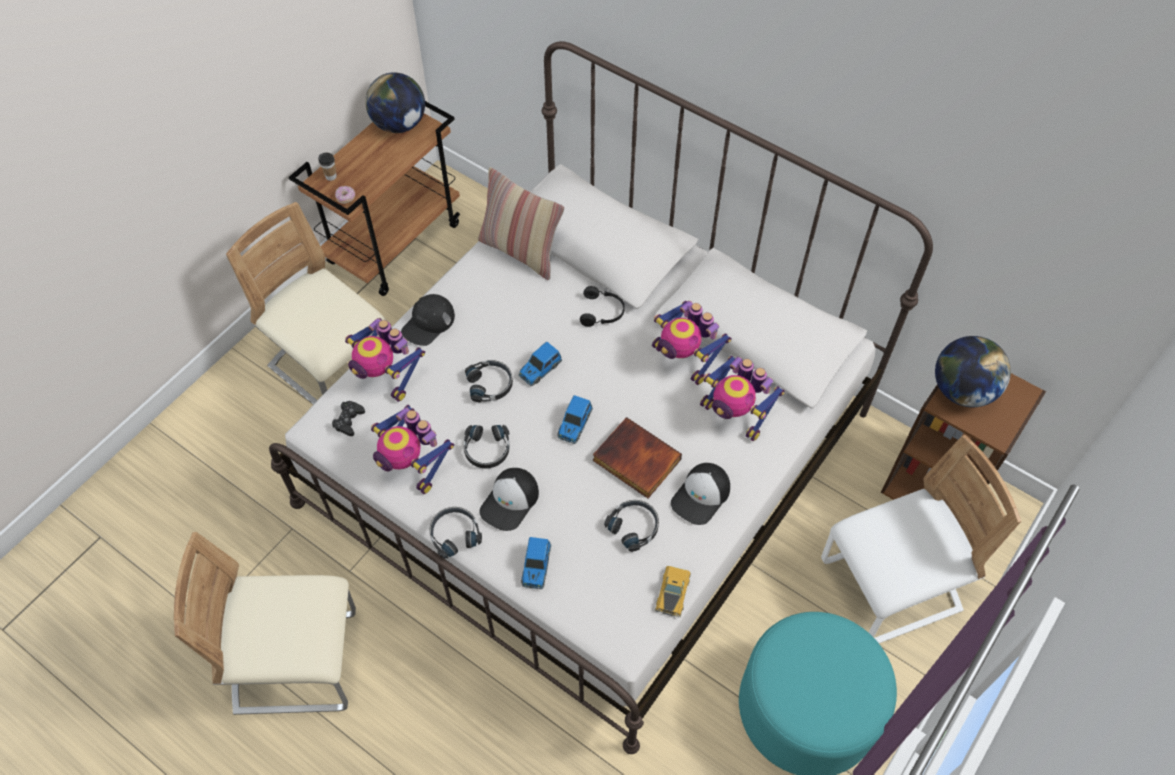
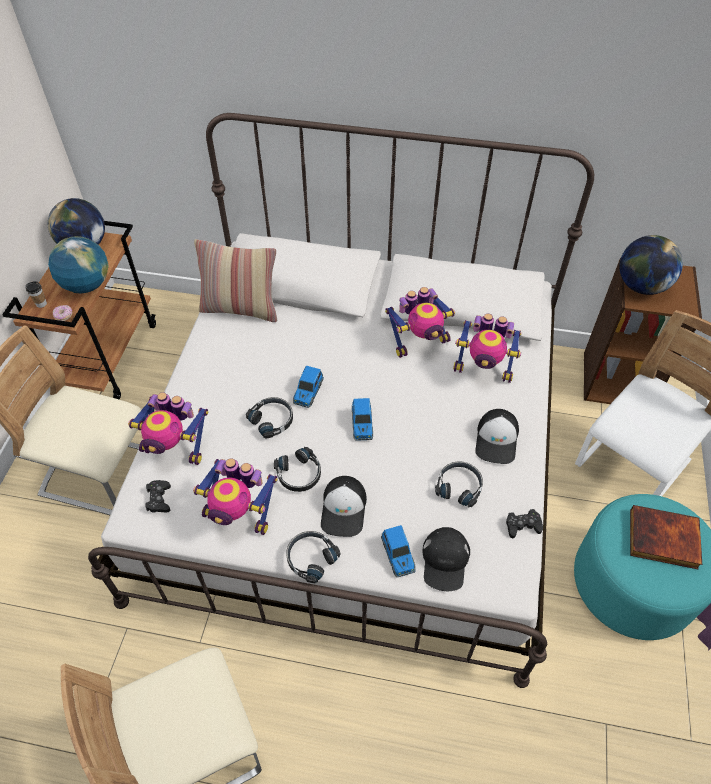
camera: 25 degrees left, 5 degrees down
black cap [401,294,455,346] -> black cap moved to [423,527,470,591]
black headphones [580,286,625,327] -> none
book [593,417,682,498] -> book moved to [630,505,702,569]
toy robot [652,301,732,385] -> toy robot turned 45 degrees counterclockwise [385,287,455,358]
toy car [655,566,691,617] -> black game controller [506,509,543,538]
none -> globe [48,236,109,294]

